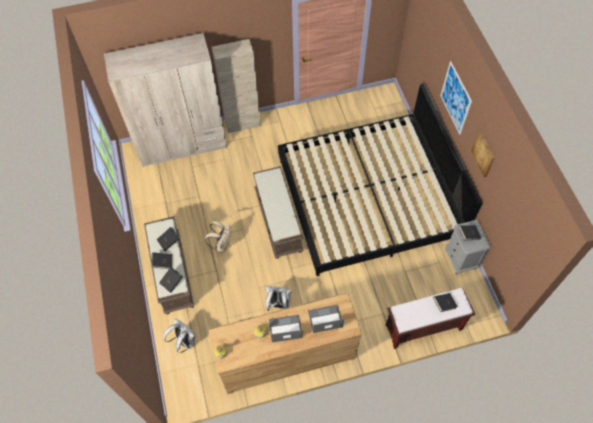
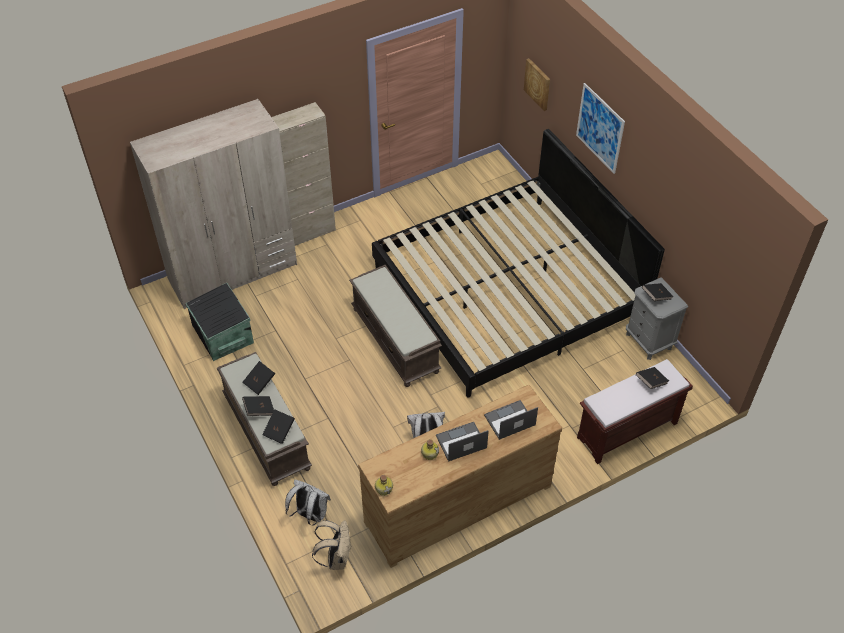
camera: 15 degrees left, 10 degrees down
beige backpack [205,221,231,252] -> beige backpack moved to [312,520,351,570]
picture [471,131,495,177] -> picture moved to [524,58,550,111]
none -> black storage box [185,283,254,361]

